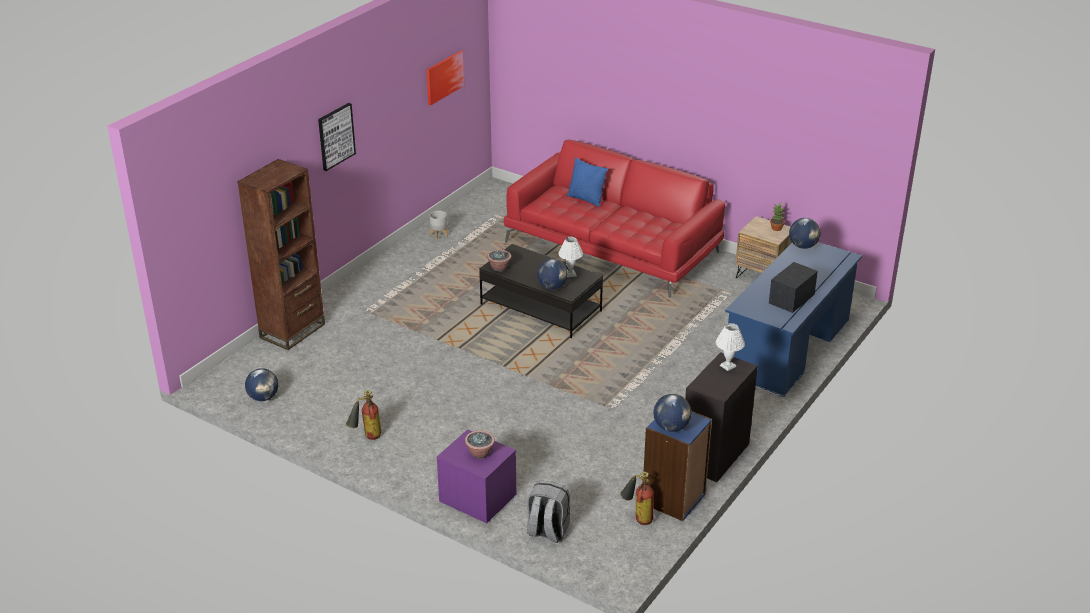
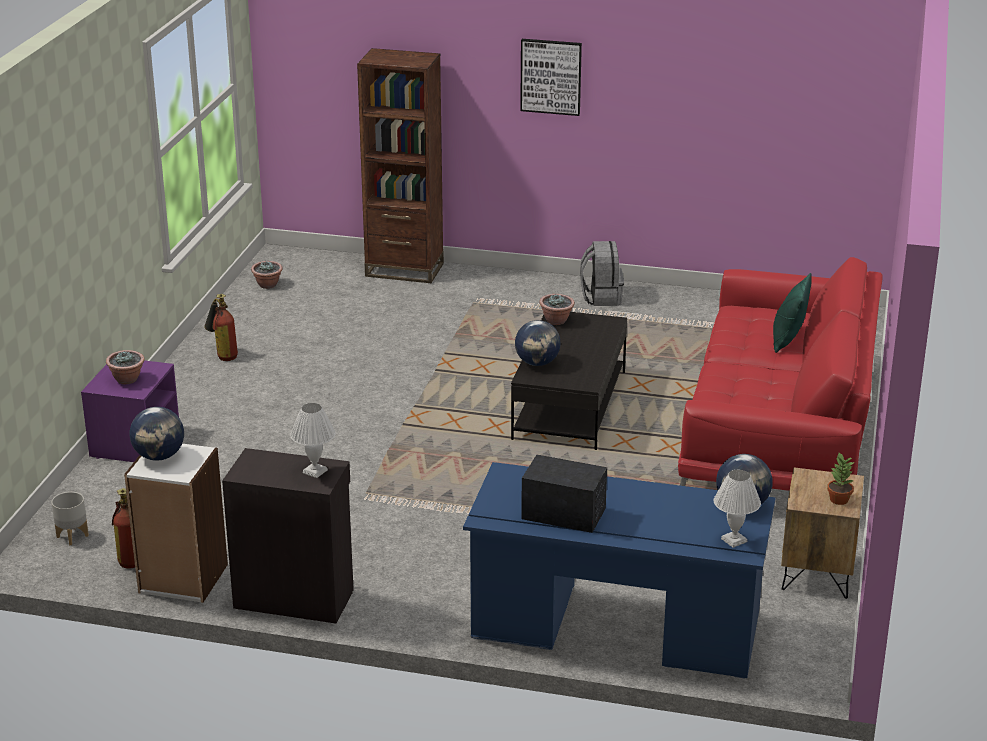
camera: 70 degrees right, 5 degrees down
globe [245,368,278,401] -> potted plant [251,261,283,289]
picture [427,51,464,105] -> none
grey planter [429,211,447,240] -> grey planter moved to [52,492,89,545]
grey backpack [527,481,570,543] -> grey backpack moved to [580,241,624,306]
white table lamp [558,237,583,277] -> white table lamp moved to [714,470,761,548]
blue pillow [566,157,608,207] -> green pillow [773,273,812,353]
blue bookcase [644,411,712,521] -> white bookcase [124,444,228,603]

